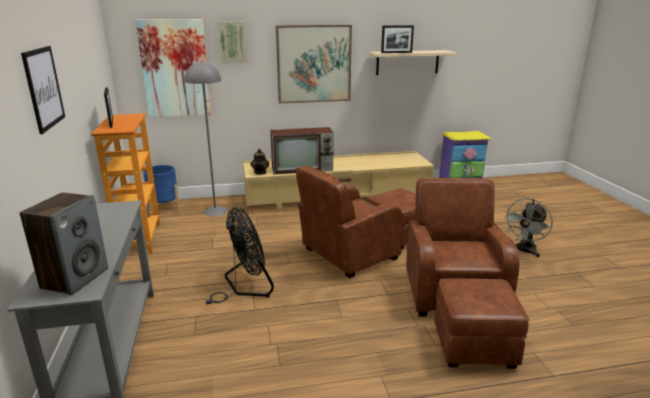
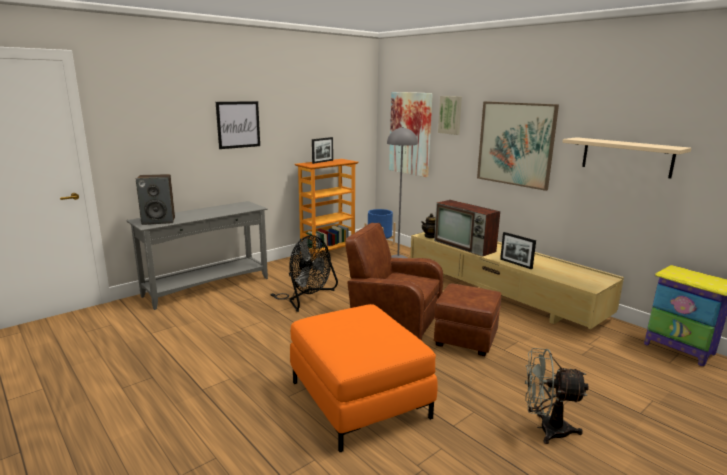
camera: 60 degrees right, 5 degrees down
picture frame [381,25,414,53] -> picture frame moved to [500,232,536,269]
brown armchair [406,178,529,369] -> orange ottoman [290,304,438,452]

